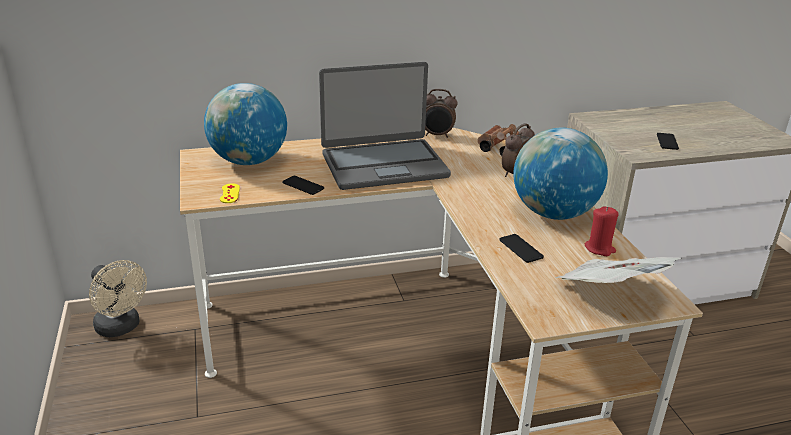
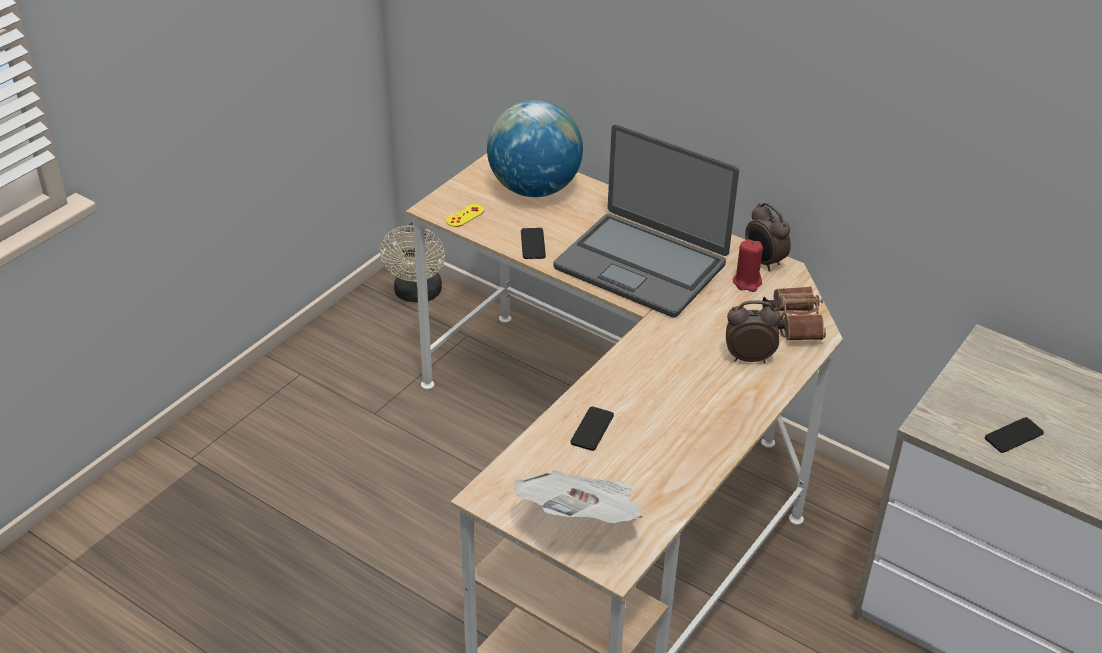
camera: 50 degrees right, 10 degrees up
globe [513,128,608,220] -> none
red candle [585,206,619,256] -> red candle moved to [733,239,763,292]

